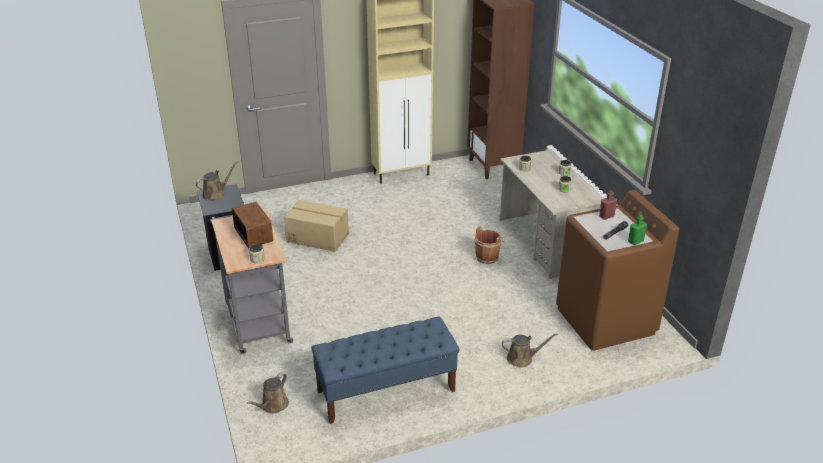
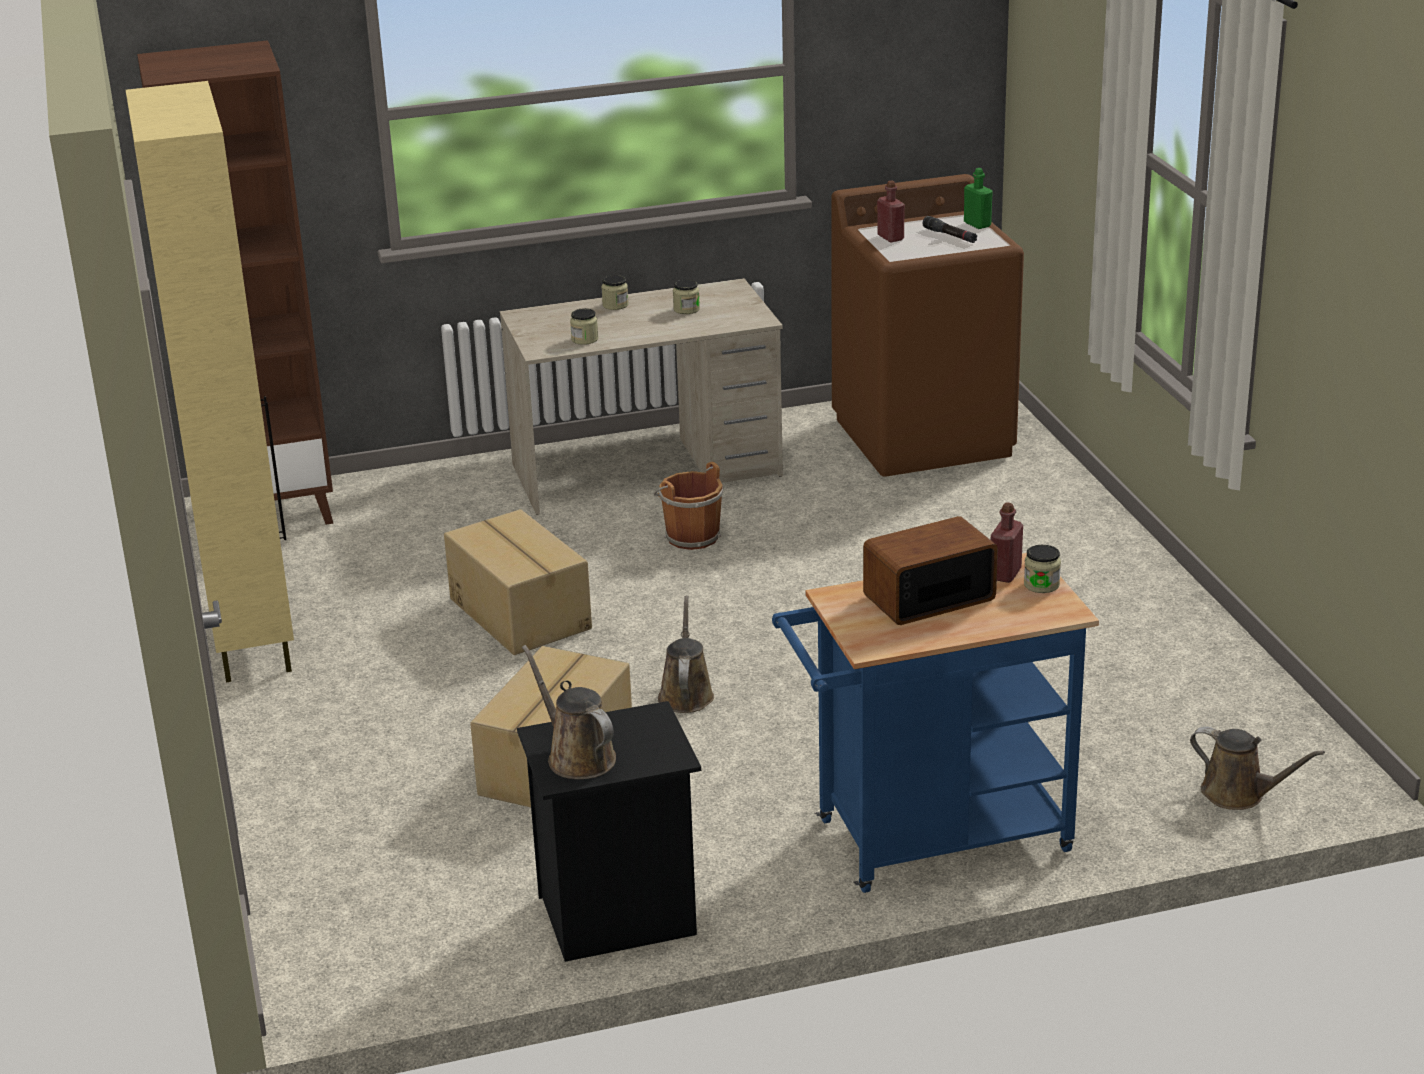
camera: 85 degrees left, 5 degrees down
grey cart [210,210,293,354] -> blue cart [772,553,1099,893]
blue bench [311,317,460,424] -> none
brown watering can [502,333,558,368] -> brown watering can moved to [658,595,714,713]
none -> cardboard box [444,509,592,655]
none -> red bottle [991,502,1023,583]

